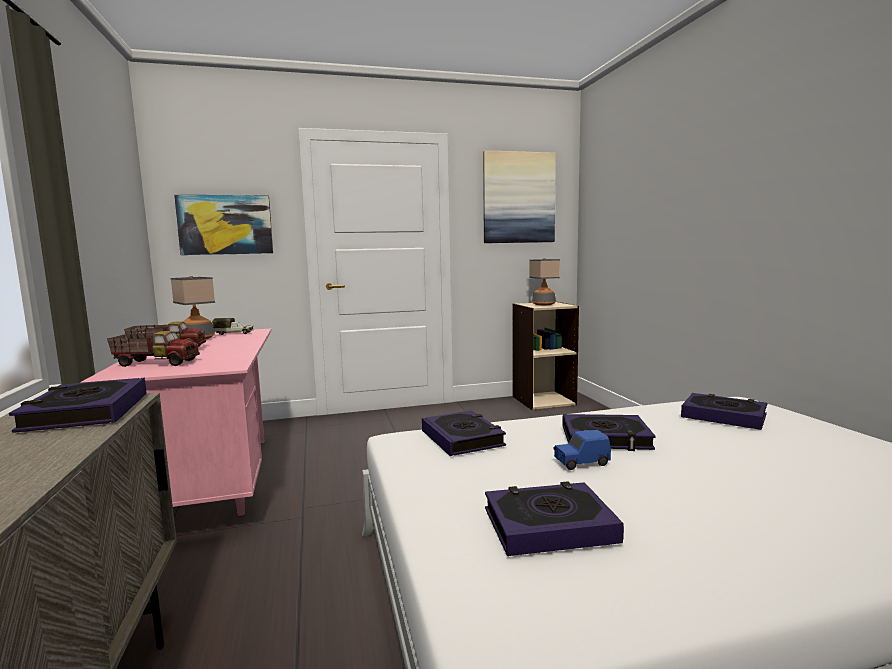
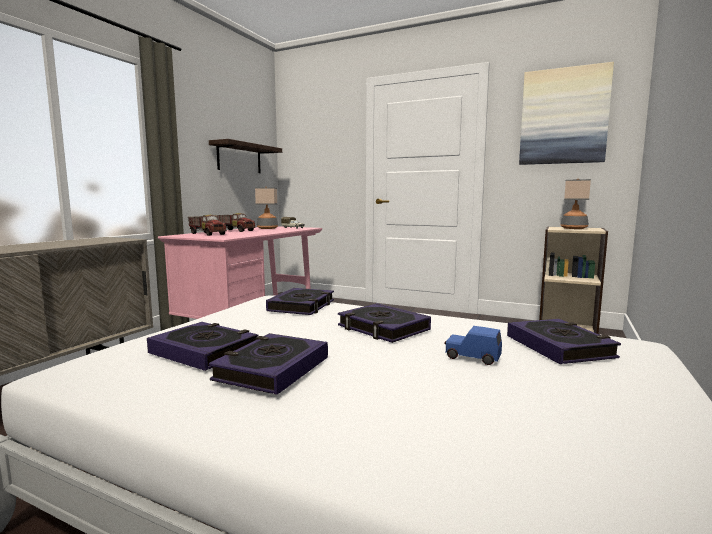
camera: 40 degrees right, 0 degrees up
book [9,378,147,433] -> book moved to [209,333,328,395]
picture [174,195,273,255] -> none
blue toy car [554,430,611,470] -> blue toy car moved to [445,326,502,365]
none -> shelf [209,139,282,173]

